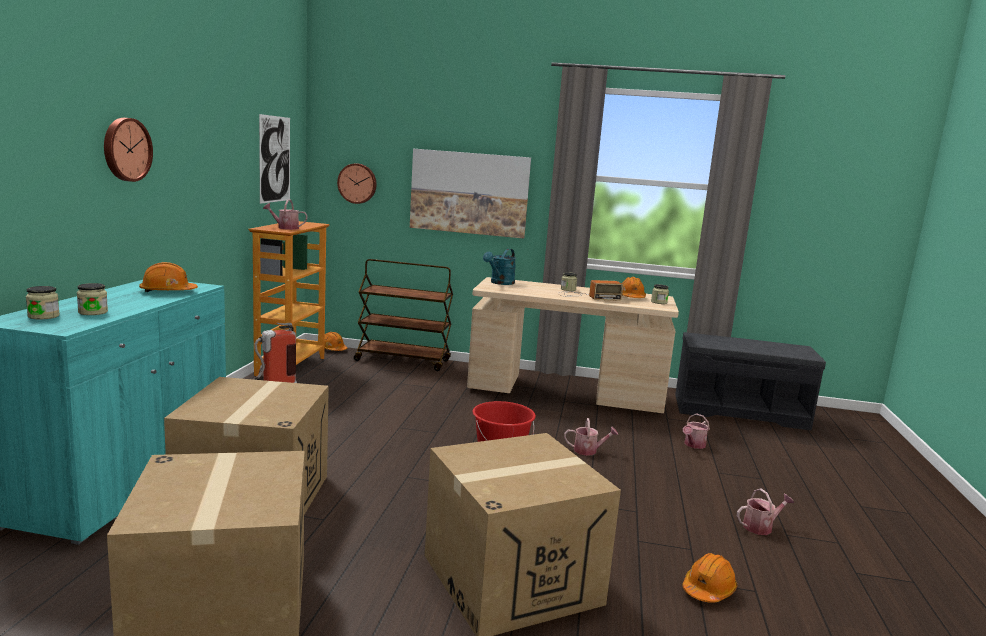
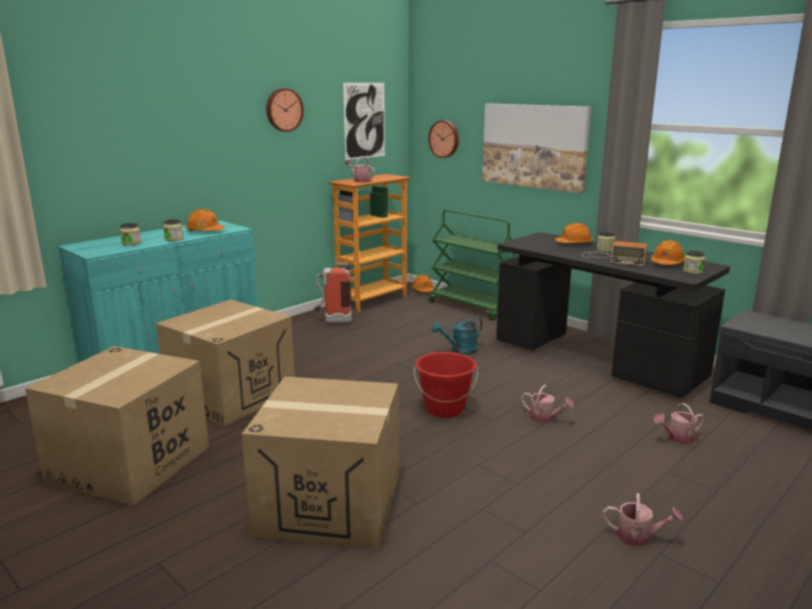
camera: 35 degrees right, 5 degrees up
jar [26,286,60,319] -> jar moved to [163,219,183,241]
wall clock [104,118,153,182] -> wall clock moved to [266,88,304,132]
brown cart [354,259,453,371] -> green cart [429,210,515,321]
beige desk [467,277,679,413] -> black desk [496,232,730,398]
turquoise watering can [483,249,516,285] -> turquoise watering can moved to [432,316,482,355]
orange hard hat [683,553,737,603] -> orange hard hat moved to [555,223,593,244]

